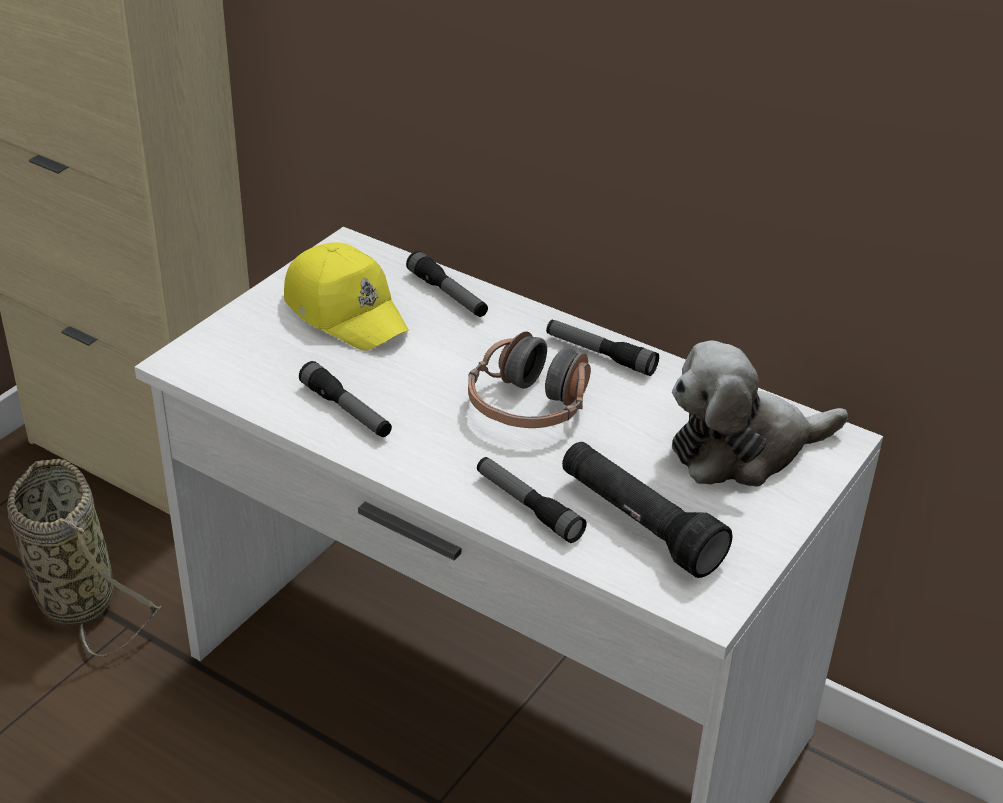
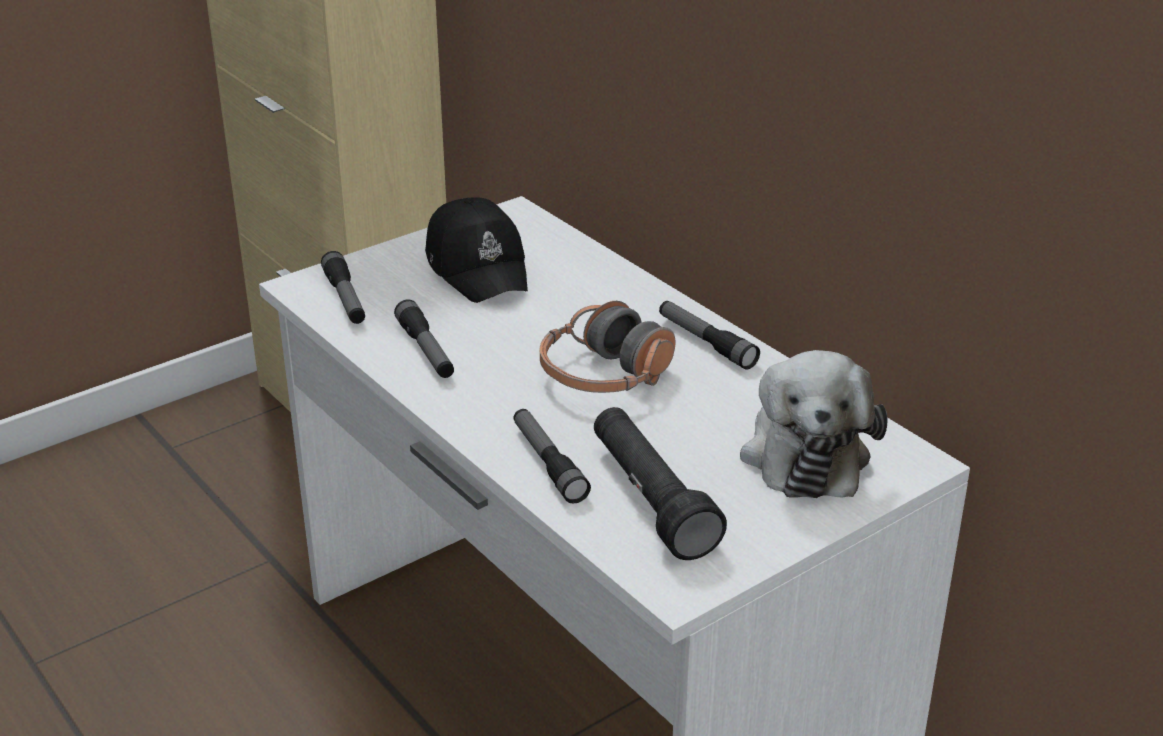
camera: 20 degrees right, 5 degrees down
basket [7,459,162,657] -> none
yellow cap [284,242,409,351] -> black cap [425,197,528,303]
flashlight [406,251,488,317] -> flashlight moved to [321,251,365,324]
plush toy [672,340,848,487] -> plush toy turned 90 degrees counterclockwise [740,350,888,498]

